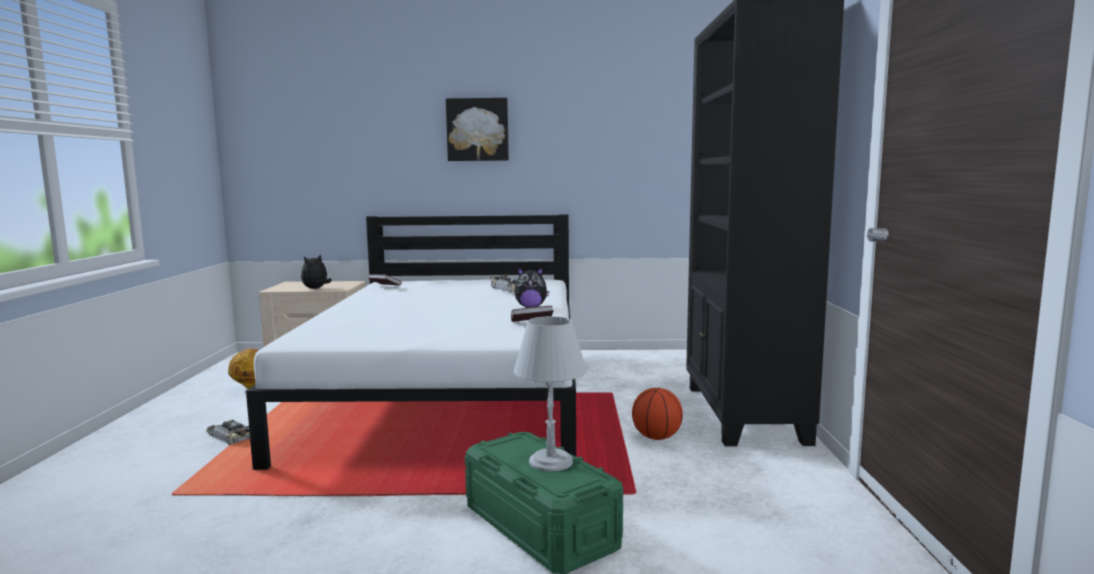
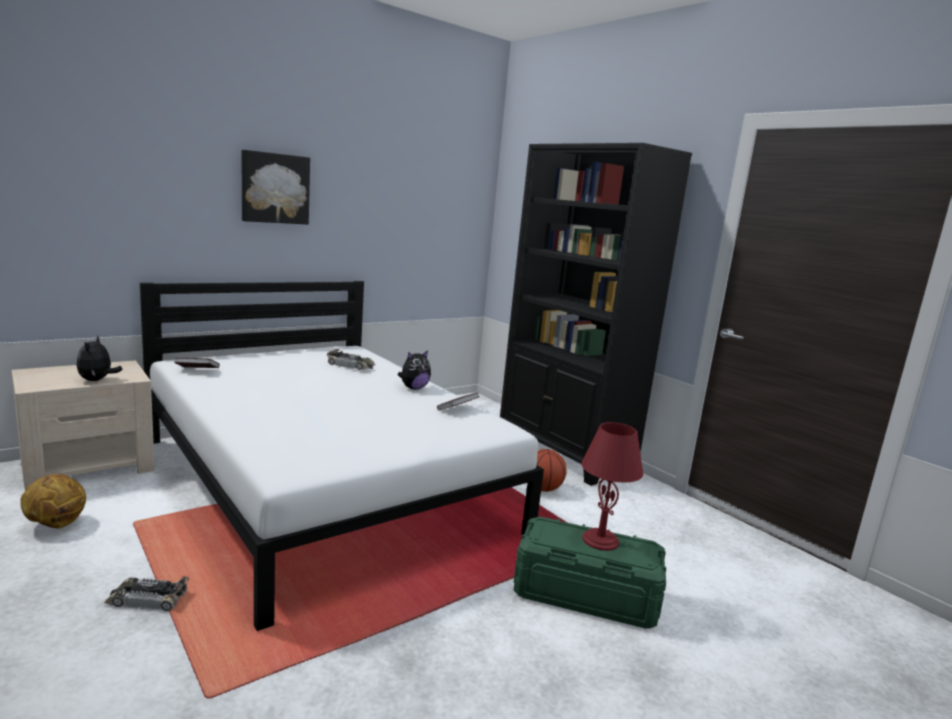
camera: 40 degrees left, 5 degrees up
grey table lamp [514,316,587,471] -> red table lamp [581,422,643,551]

